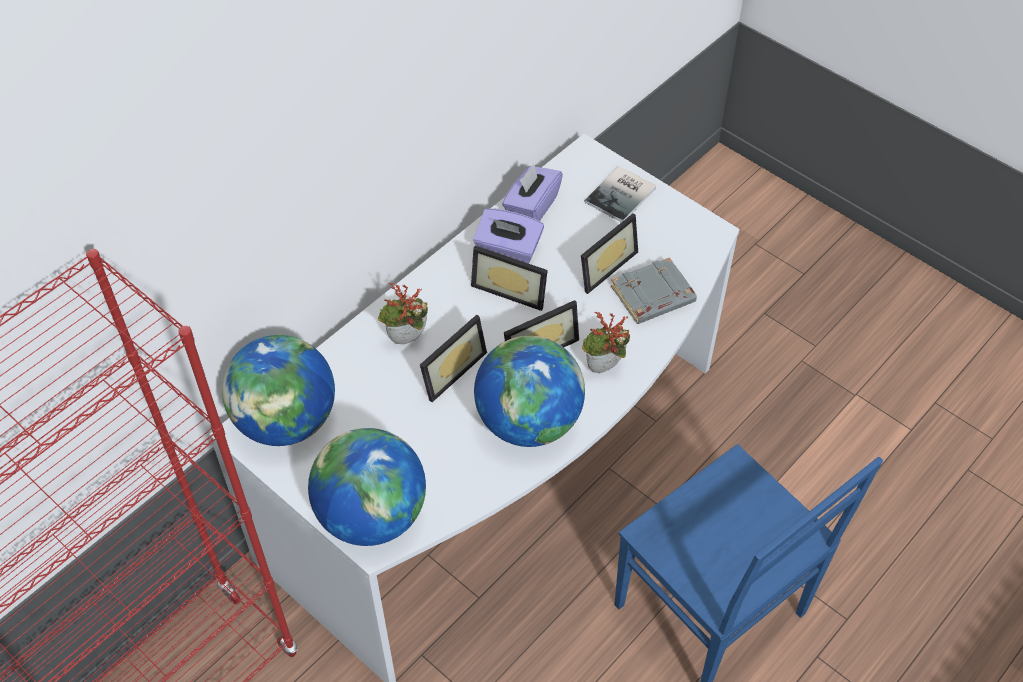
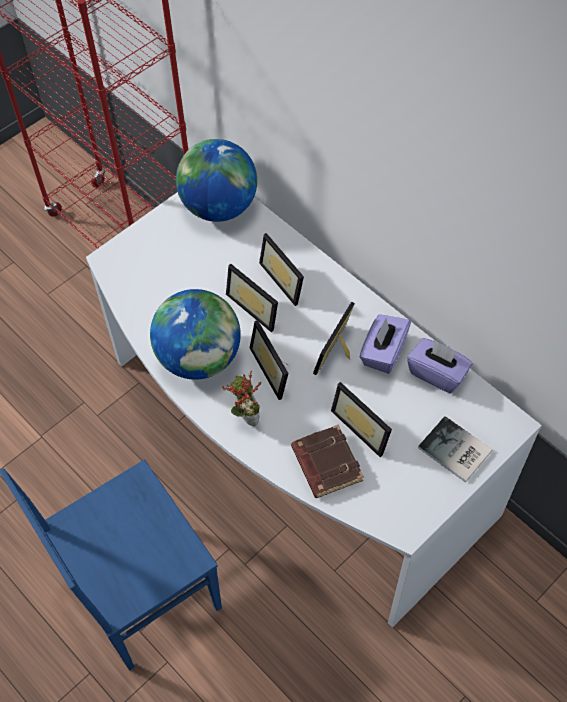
camera: 95 degrees right, 5 degrees up
globe [308,428,426,546] -> none
potted plant [378,283,428,344] -> picture frame [259,233,304,306]
grey book [611,257,697,324] -> brown book [291,425,364,498]

